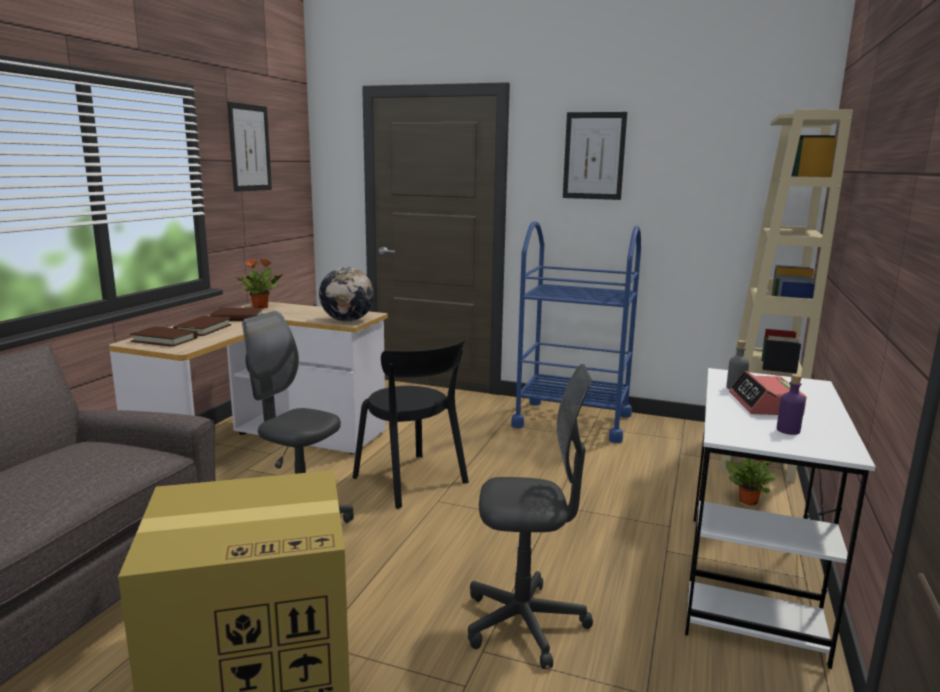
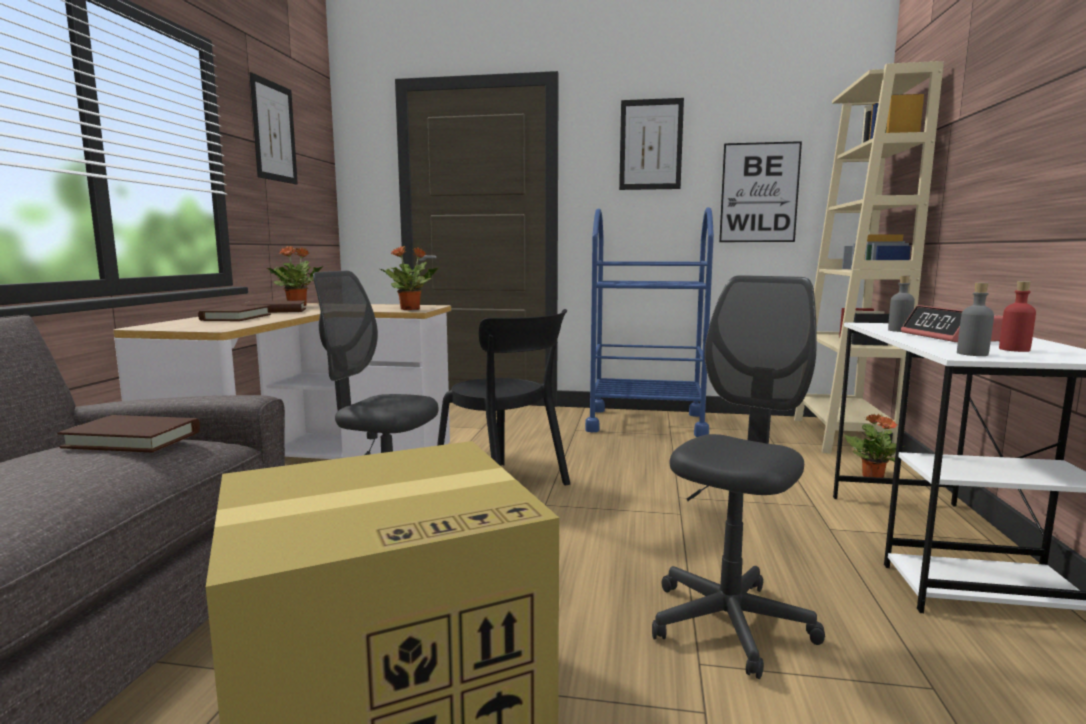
camera: 10 degrees left, 5 degrees down
brown book [130,326,198,347] -> brown book moved to [58,415,200,452]
globe [319,267,374,322] -> potted plant [380,246,439,310]
grey office chair [468,364,593,669] -> grey office chair turned 45 degrees counterclockwise [652,275,825,679]
purple bottle [777,374,805,435] -> red bottle [999,281,1036,352]
none -> picture [719,141,802,242]
none -> grey bottle [957,282,994,356]

